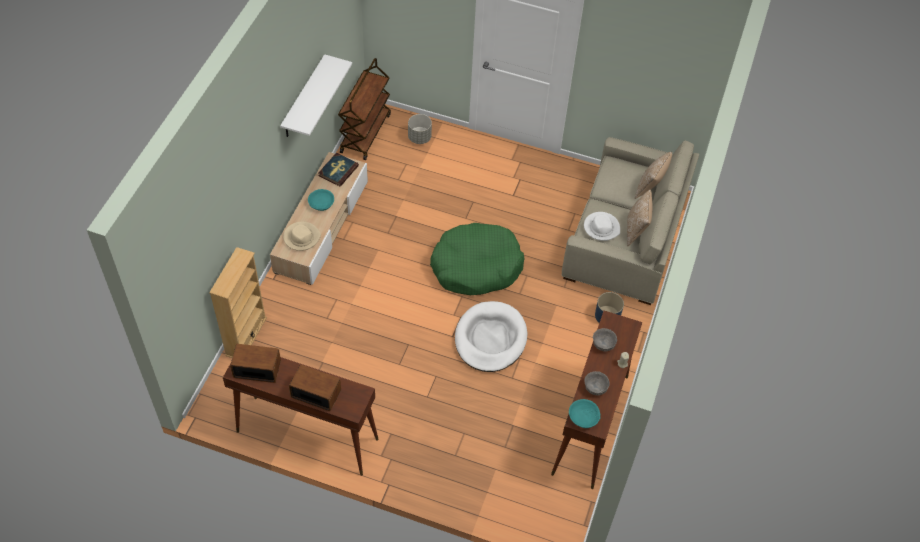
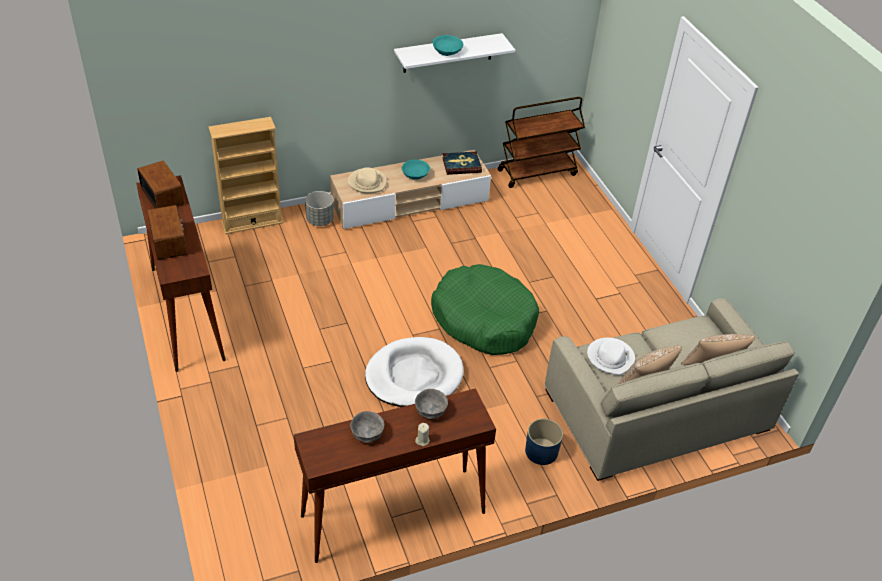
camera: 50 degrees right, 10 degrees down
grey planter [408,114,432,144] -> grey planter moved to [305,191,334,226]
turquoise bowl [569,399,600,428] -> turquoise bowl moved to [433,35,463,56]

